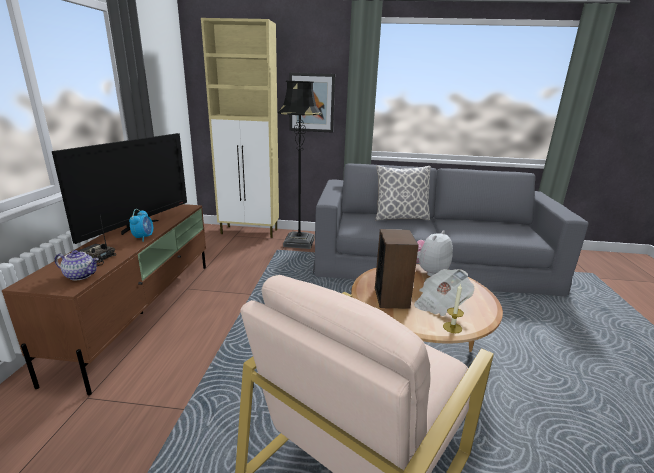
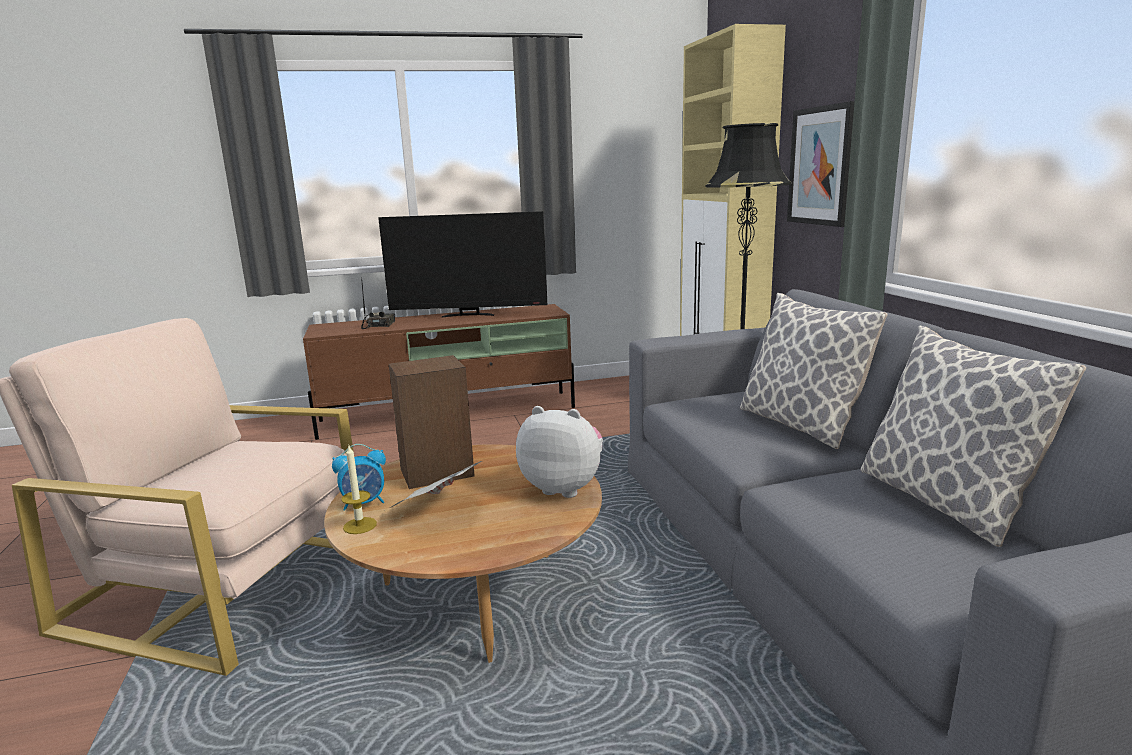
camera: 70 degrees right, 5 degrees down
teapot [55,250,99,280] -> none
alarm clock [129,209,153,242] -> alarm clock moved to [332,444,386,511]
none -> pillow [860,325,1086,547]

